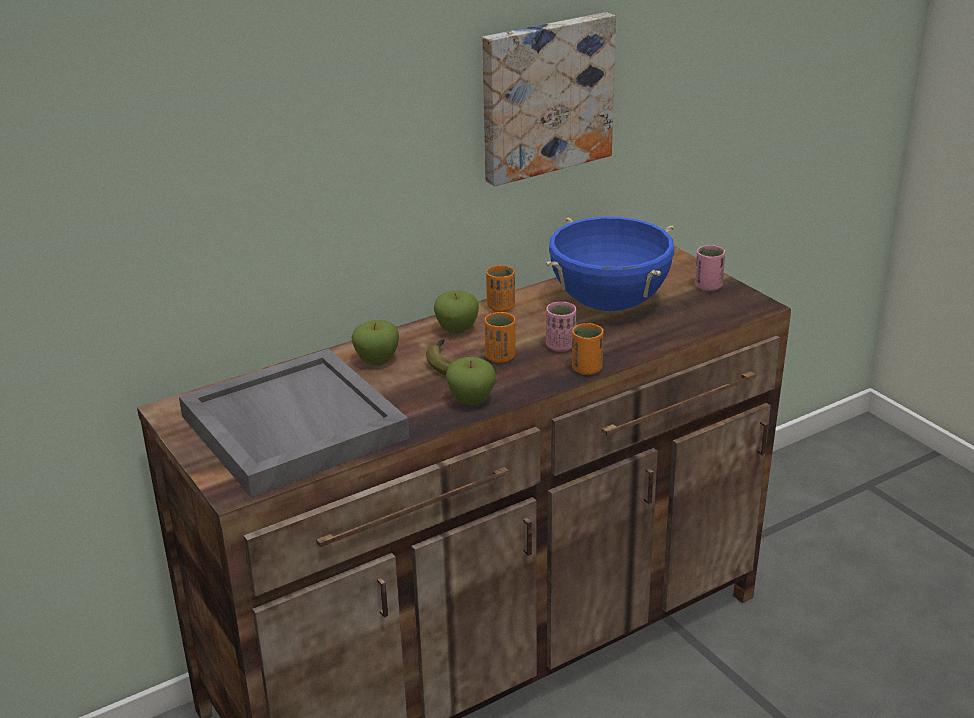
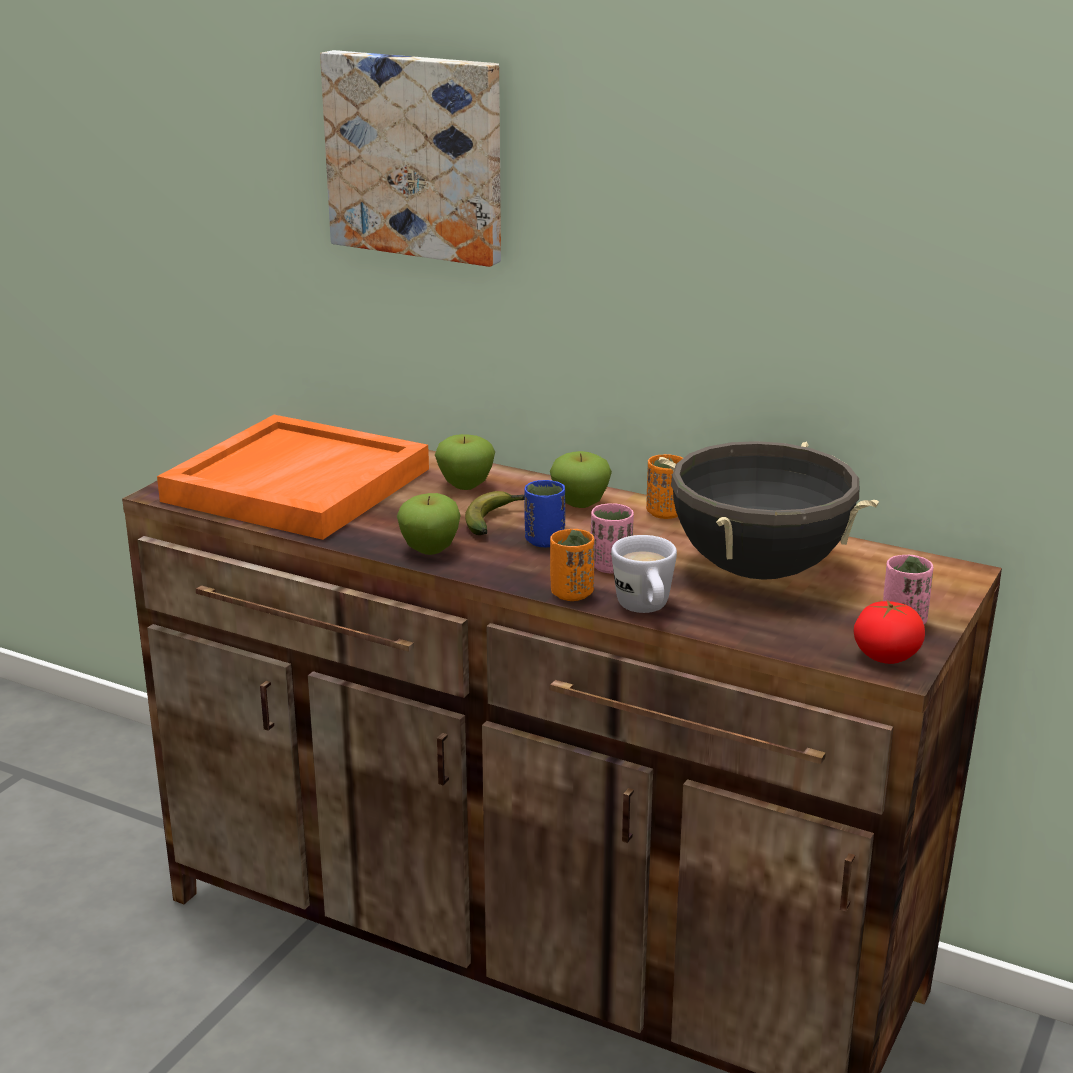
camera: 60 degrees right, 5 degrees down
grey tray [179,349,410,497] -> orange tray [157,415,429,540]
picture [482,12,616,186] -> picture moved to [320,50,501,267]
orange cup [485,312,516,363] -> blue cup [524,480,565,547]
blue cooking pot [546,217,674,311] -> black cooking pot [659,441,879,580]
none -> white mug [611,535,677,613]
none -> tomato [853,600,925,664]

